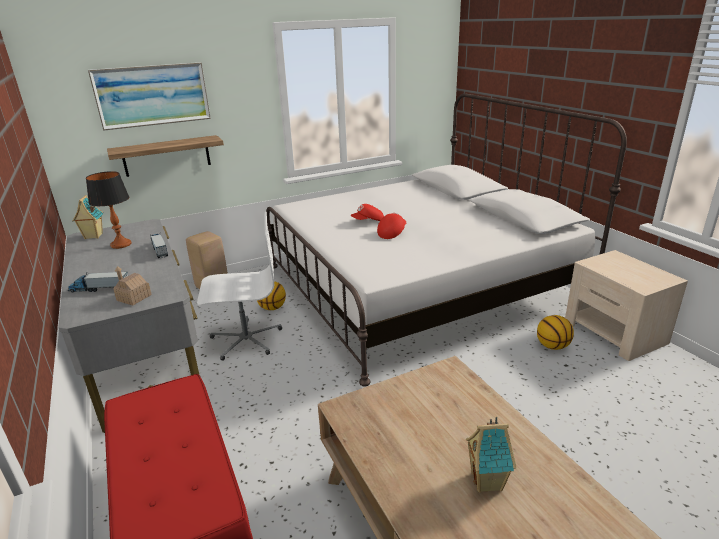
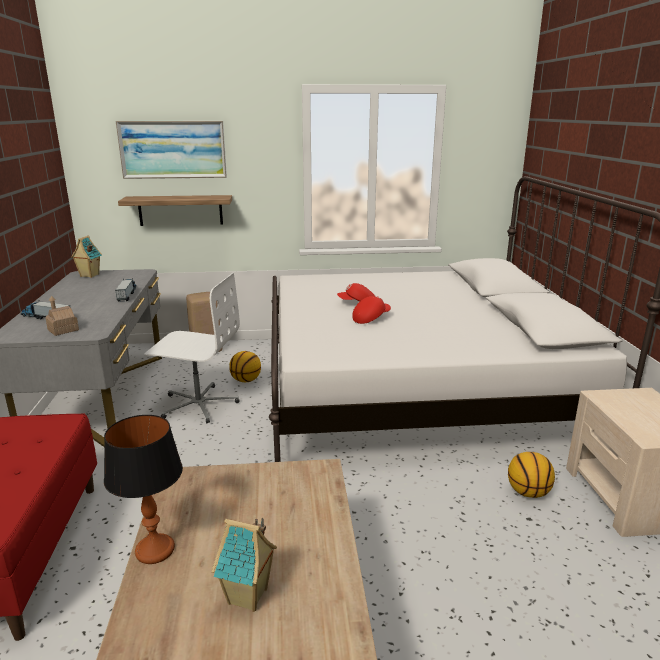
camera: 20 degrees right, 5 degrees down
table lamp [86,171,132,249] -> table lamp moved to [104,415,183,564]

